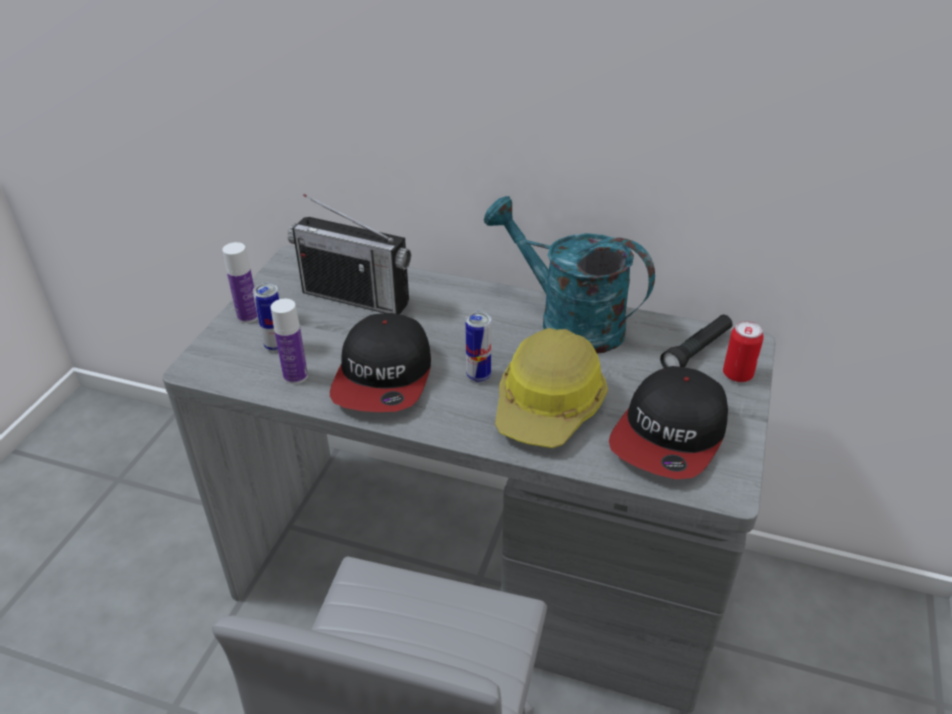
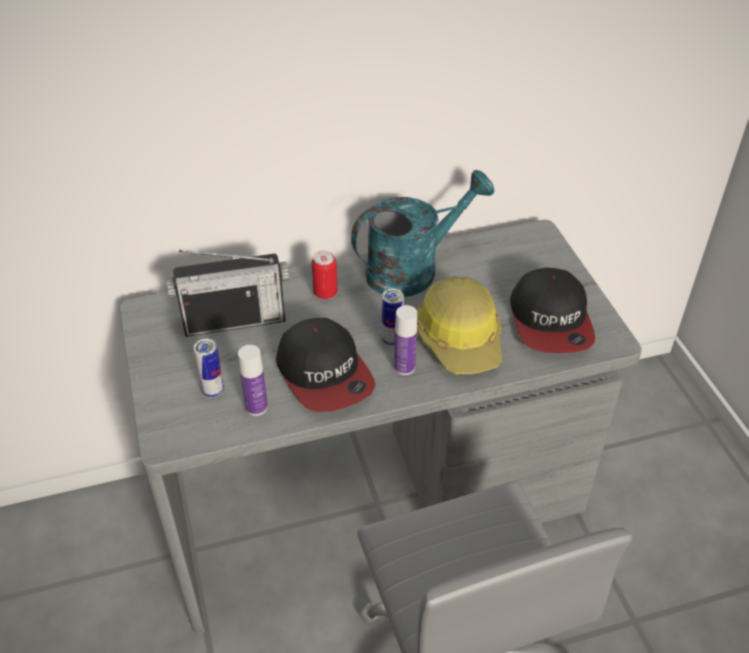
camera: 35 degrees left, 5 degrees up
bottle [222,242,258,323] -> bottle moved to [394,305,417,375]
turquoise watering can [483,196,655,353] -> turquoise watering can turned 150 degrees clockwise [351,170,495,297]
black flashlight [660,315,733,368] -> none
can [723,321,764,382] -> can moved to [312,251,338,299]

